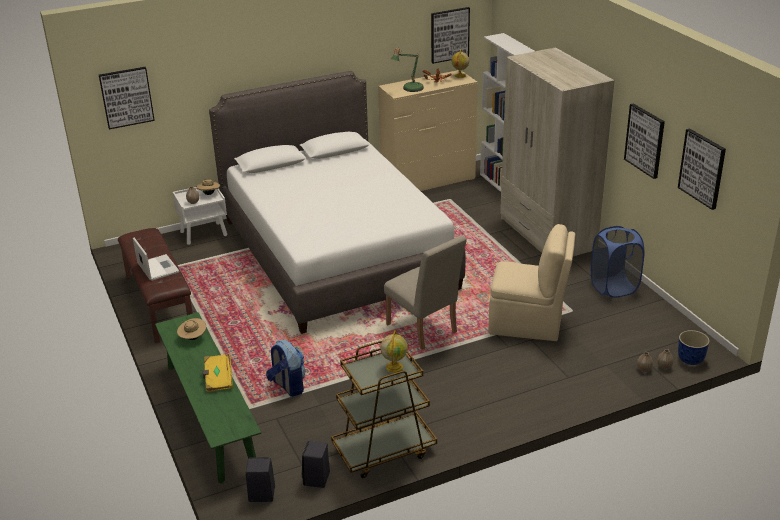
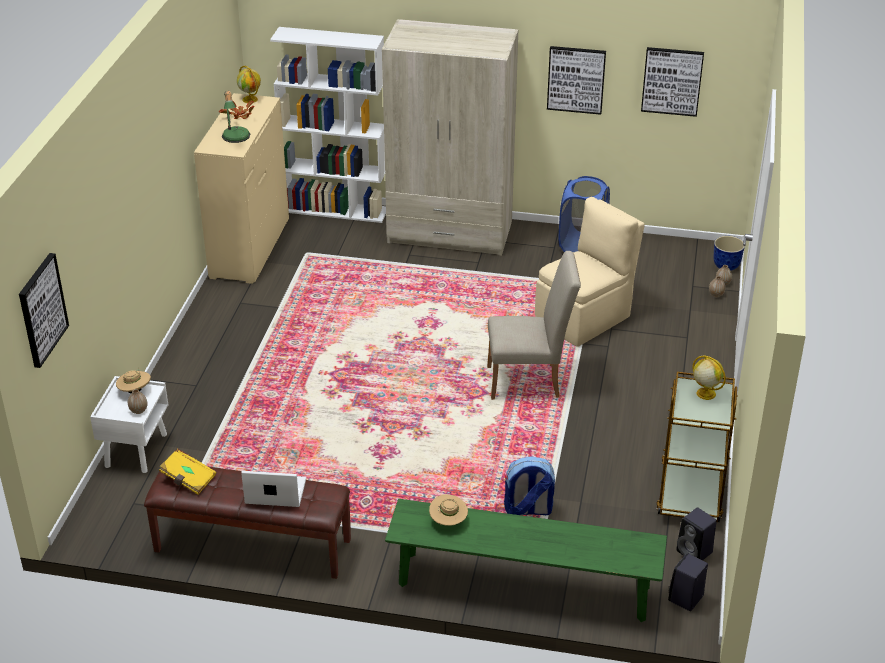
camera: 55 degrees left, 5 degrees up
yellow book [203,354,233,392] -> yellow book moved to [159,448,216,495]
white bed [209,71,466,334] -> none
picture [431,7,470,64] -> none

